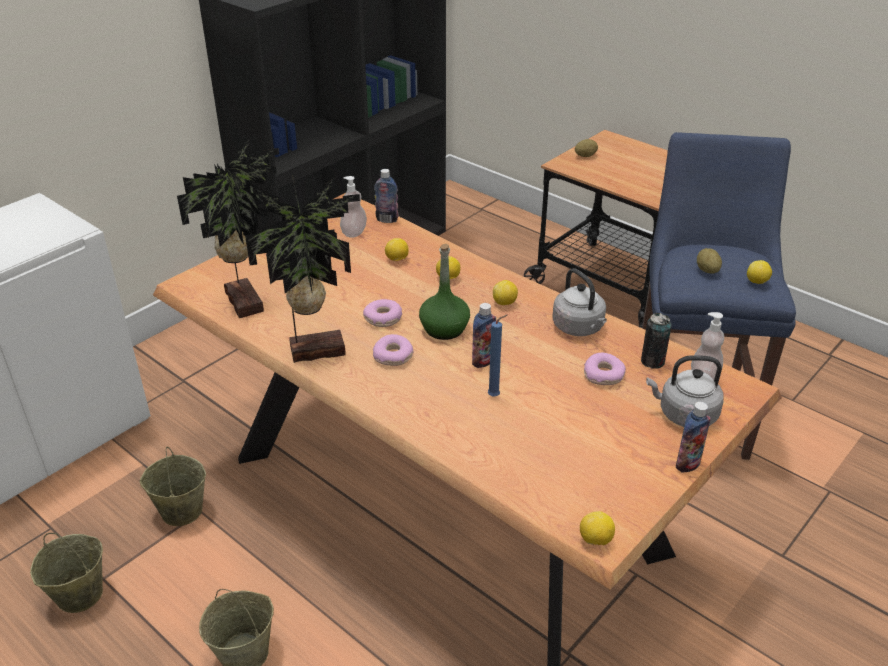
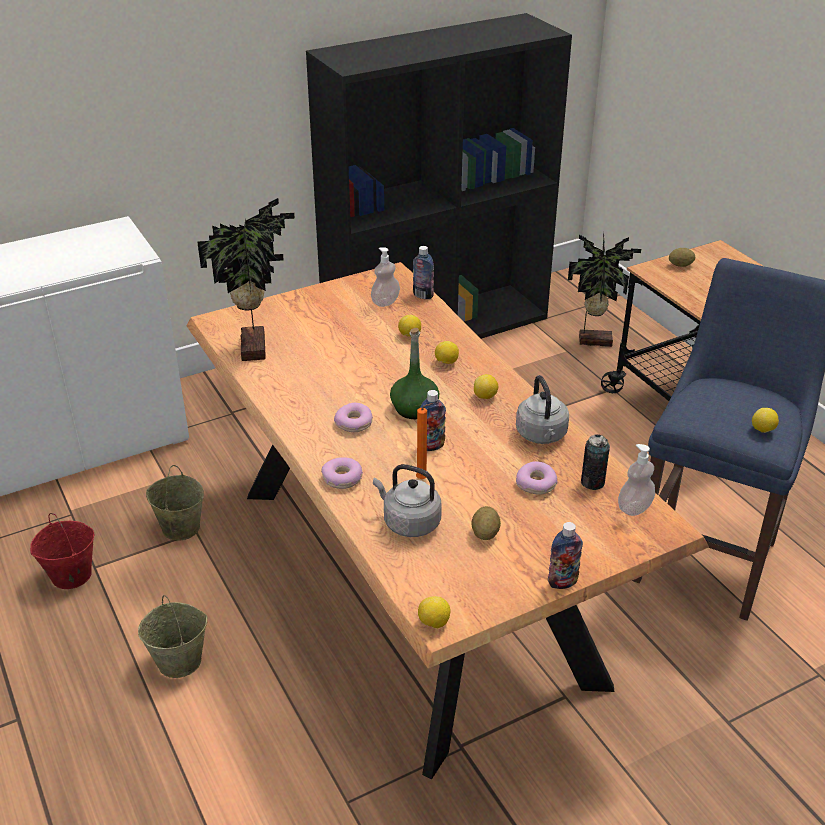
camera: 20 degrees right, 0 degrees up
beige bucket [30,533,103,613] -> red bucket [30,513,95,589]
potted plant [245,175,360,363] -> potted plant moved to [568,232,641,347]
donut [363,299,402,327] -> donut moved to [321,457,363,489]
blue candle [488,314,508,397] -> orange candle [416,403,433,479]
grey kettle [646,355,724,427] -> grey kettle moved to [373,464,442,537]
potato [697,248,722,274] -> potato moved to [471,506,501,540]

